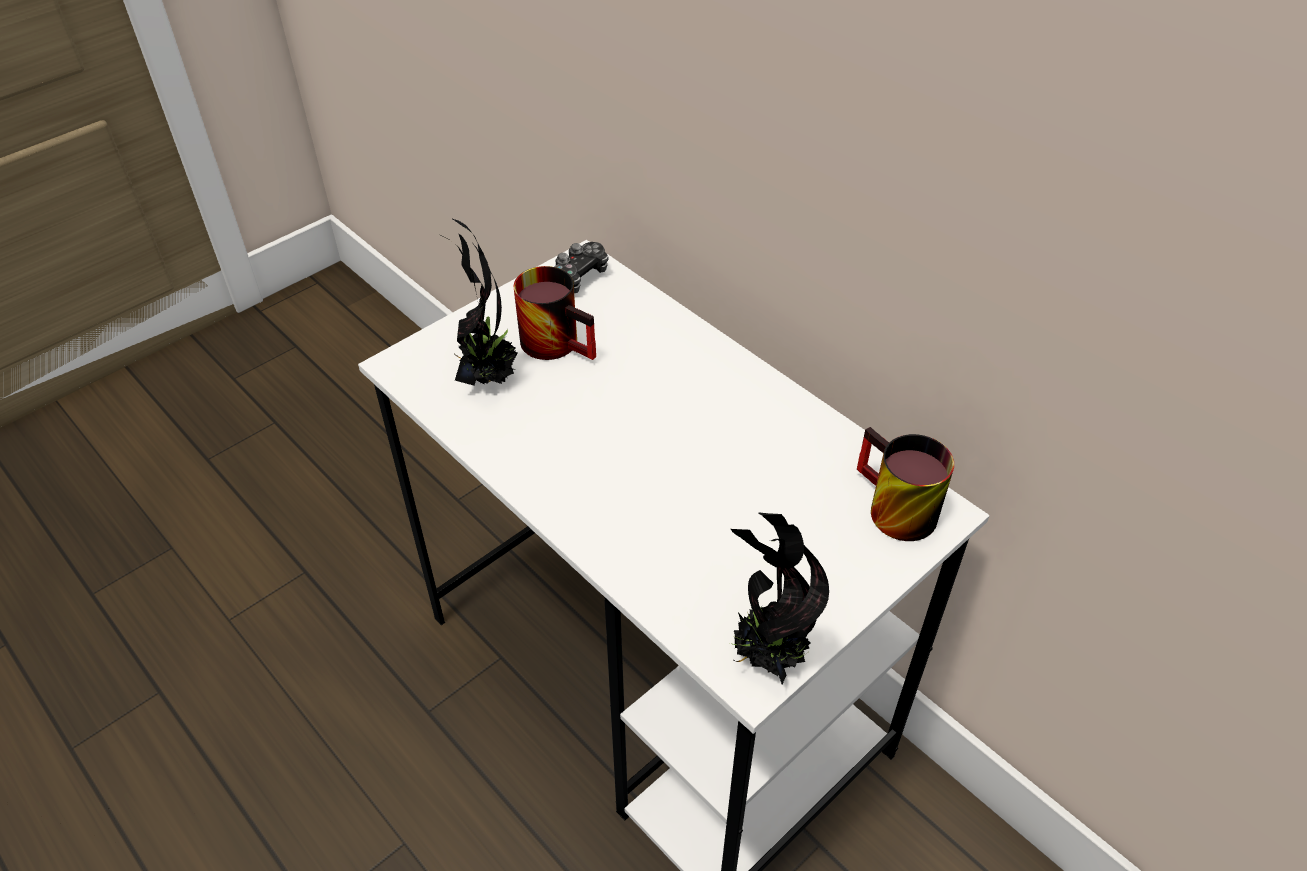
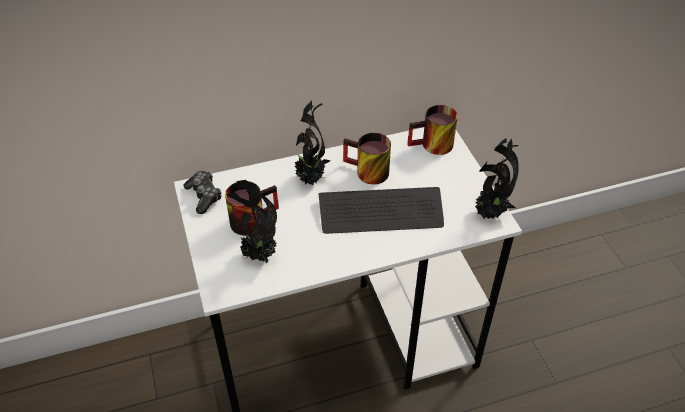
camera: 65 degrees left, 0 degrees up
none -> potted plant [294,100,330,185]
none -> keyboard [319,187,444,234]
none -> mug [343,133,391,184]

